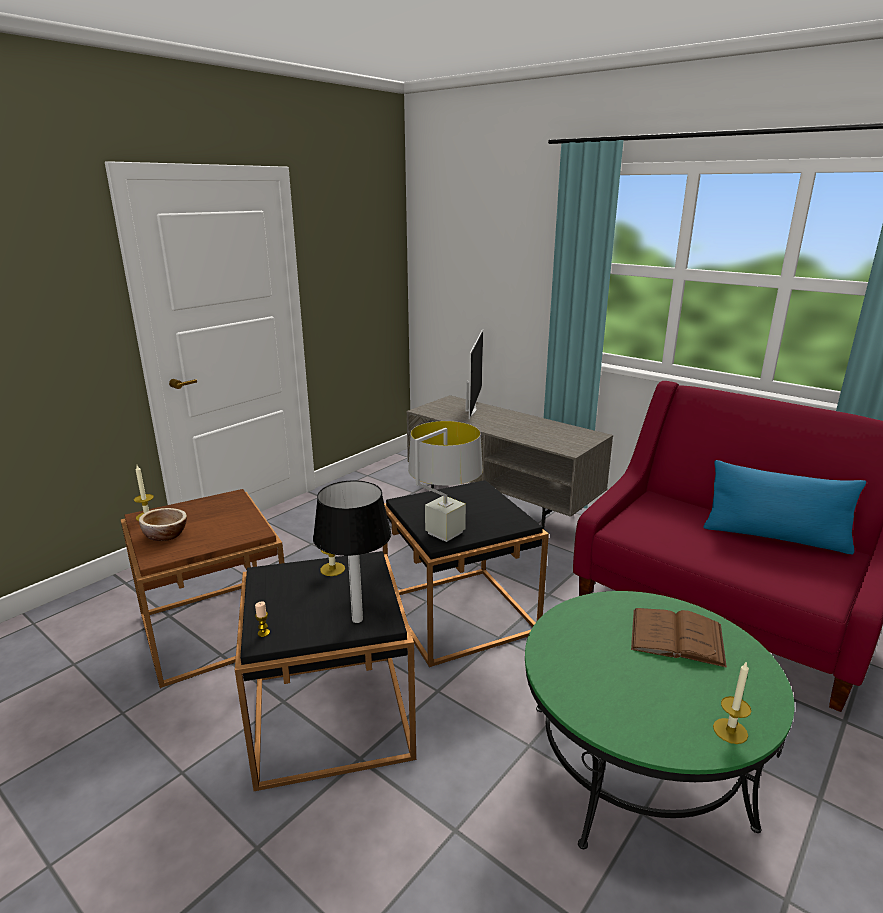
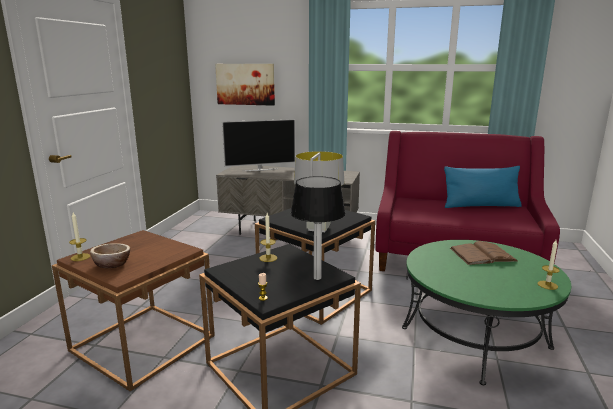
camera: 25 degrees left, 5 degrees down
television [466,329,483,419] -> television turned 90 degrees clockwise [222,119,296,171]
none -> picture [215,64,275,106]

